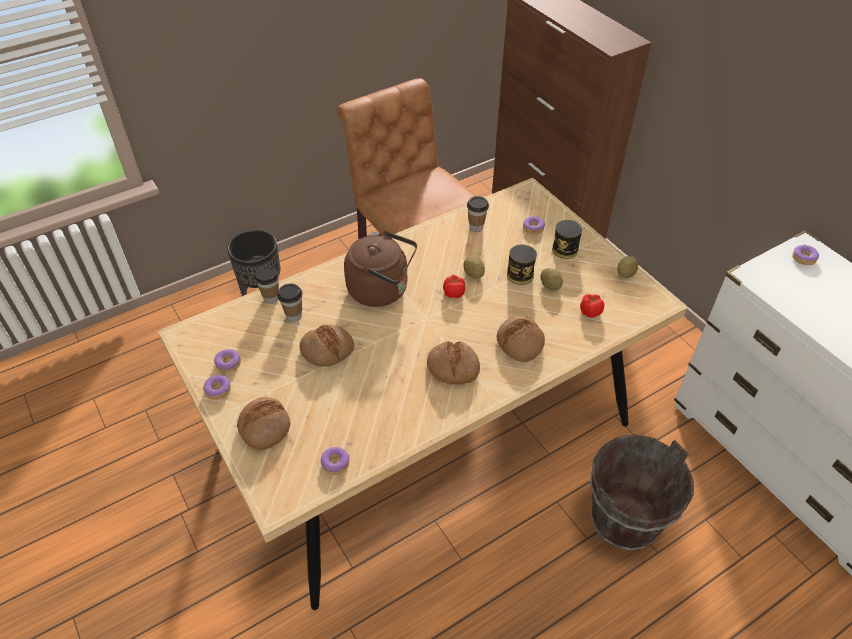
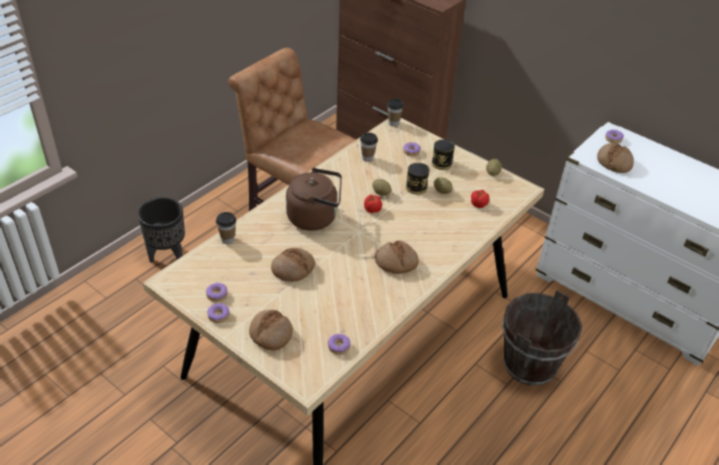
camera: 20 degrees left, 5 degrees down
cup [278,284,303,322] -> cup moved to [387,99,404,126]
bread [497,315,545,362] -> bread moved to [597,143,634,173]

